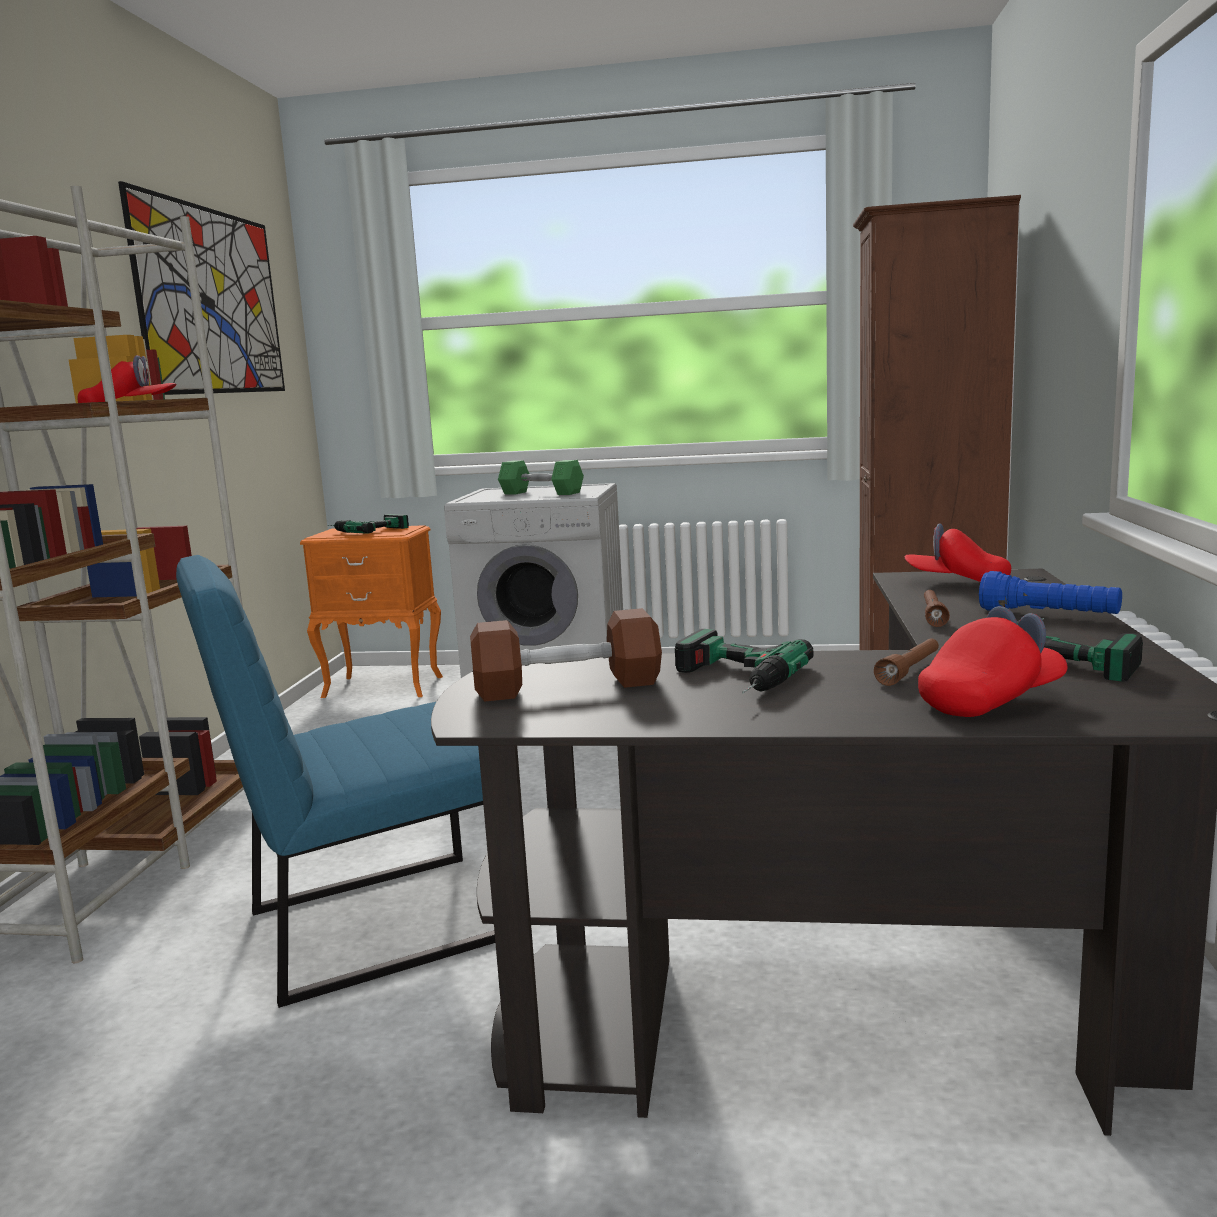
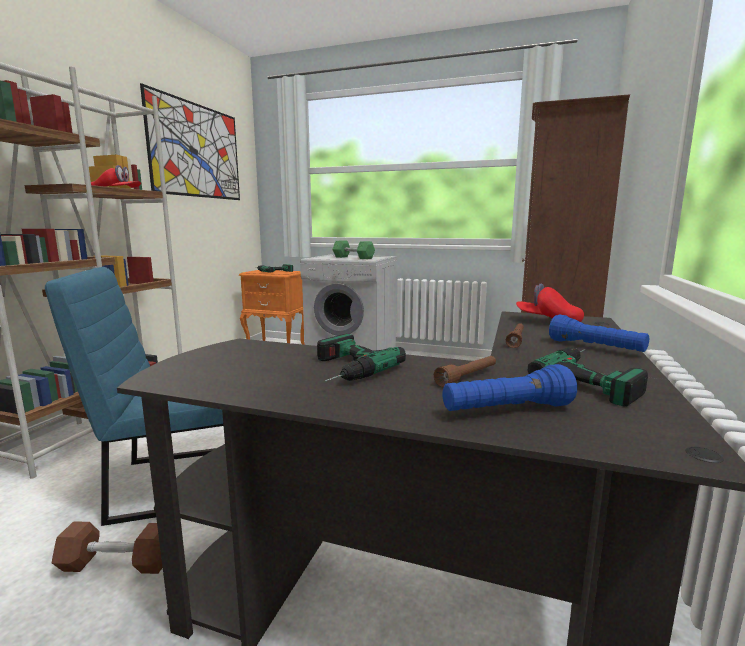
camera: 10 degrees right, 0 degrees up
brown dumbbell [470,608,662,702] -> brown dumbbell moved to [52,521,163,574]
red cap [918,606,1068,717] -> blue flashlight [442,364,577,411]

